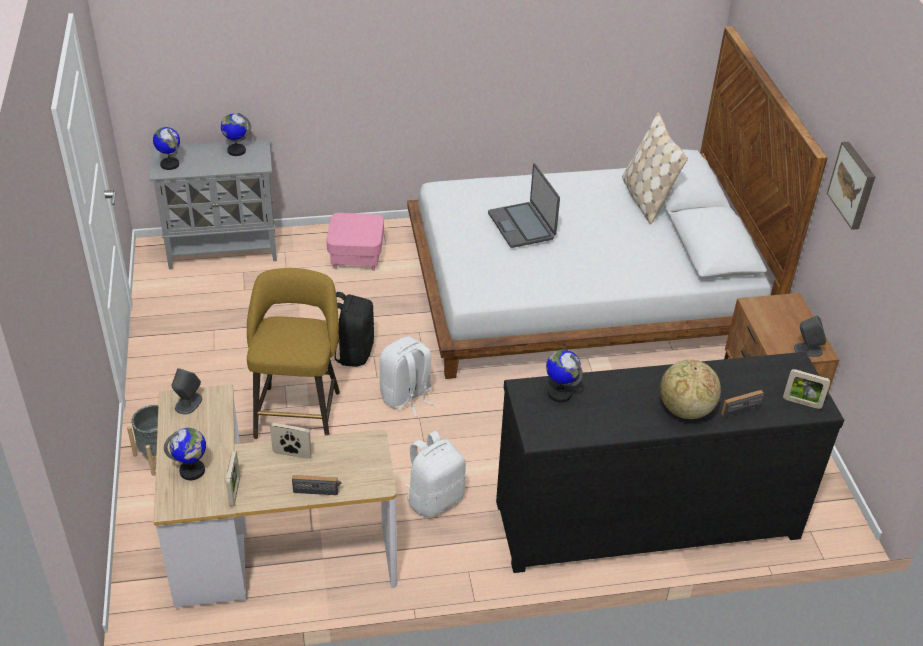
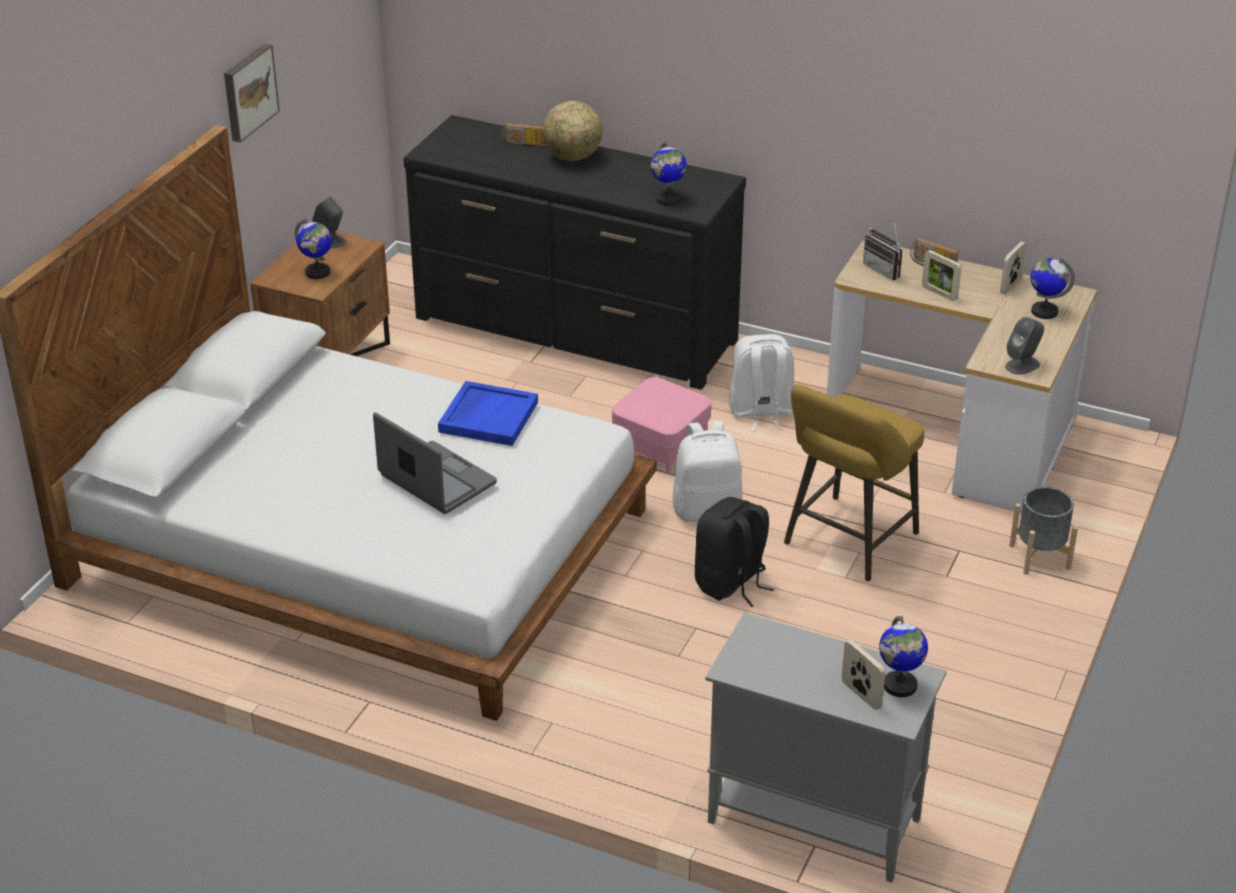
camera: 145 degrees left, 5 degrees down
globe [221,113,251,156] -> globe moved to [295,218,332,279]
pink ottoman [327,213,384,271] -> pink ottoman moved to [612,377,711,472]
laptop [488,163,560,248] -> laptop turned 60 degrees counterclockwise [373,412,497,514]
beige pillow [622,112,688,224] -> none
picture frame [783,369,830,409] -> picture frame moved to [842,640,885,710]
none -> blue tray [438,381,538,446]
none -> radio [863,221,902,280]

